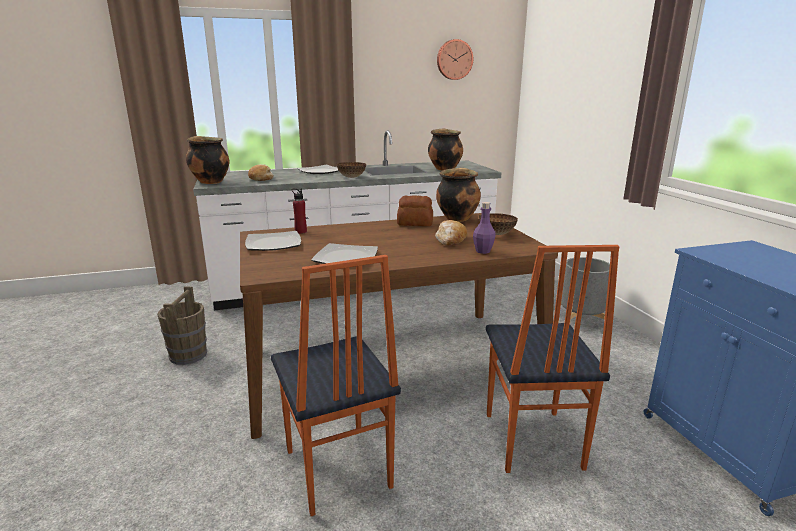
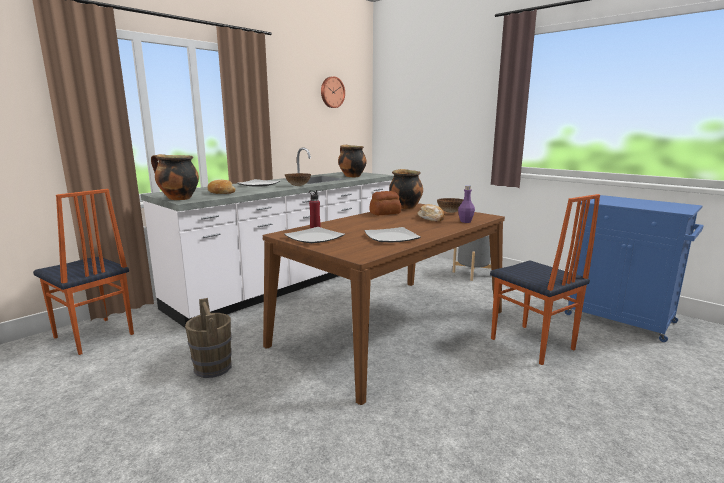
camera: 30 degrees left, 5 degrees down
chair [271,255,401,516] -> chair moved to [33,189,134,355]

